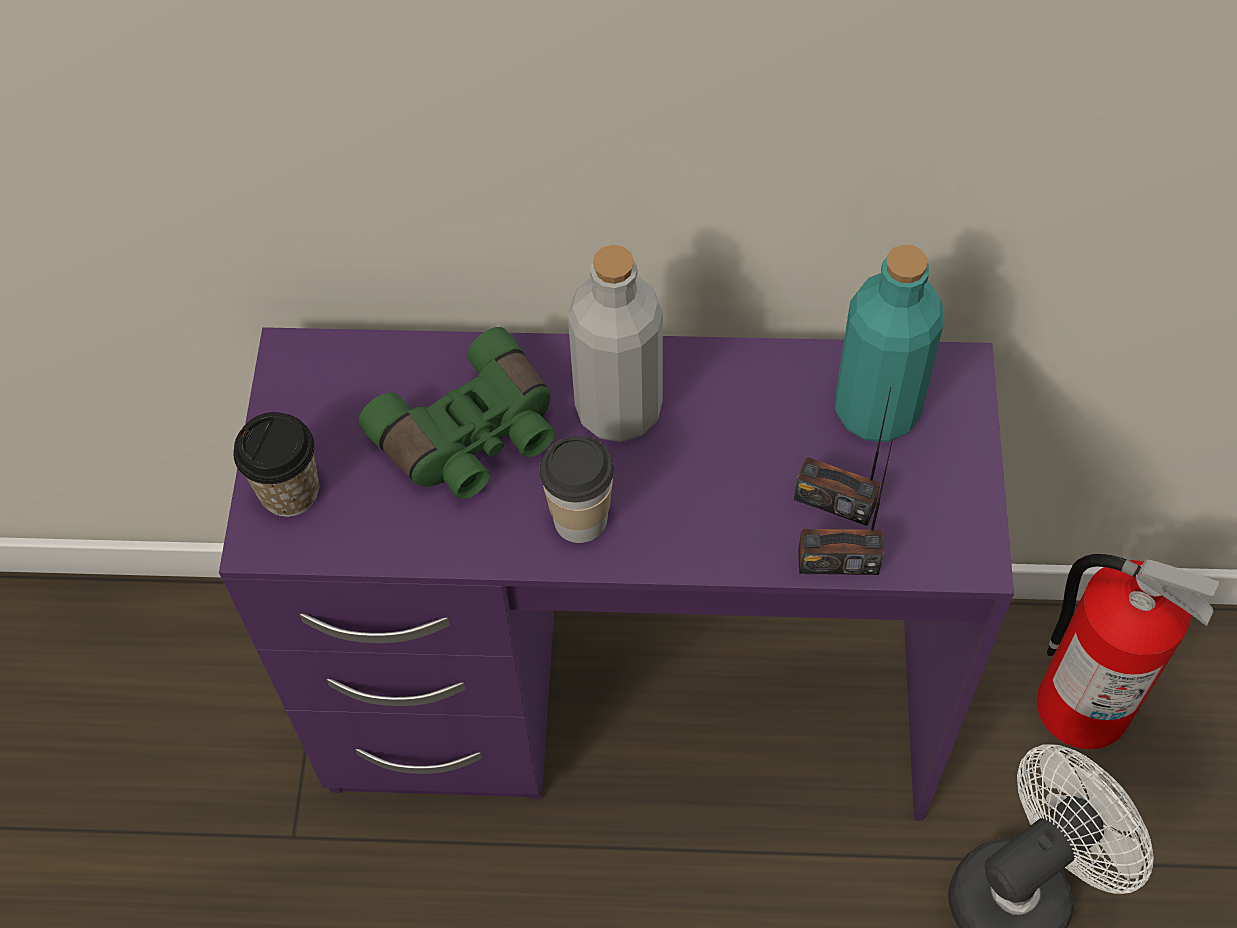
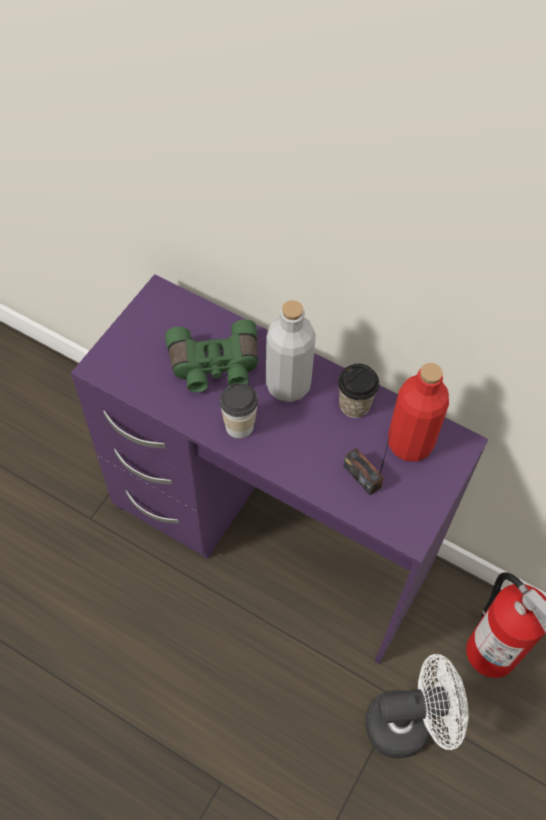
camera: 25 degrees right, 0 degrees up
cup [233,412,319,517] -> cup moved to [338,364,379,418]
radio [798,439,893,575] -> none
turquoise bottle [835,245,943,442] -> red bottle [388,363,449,462]

